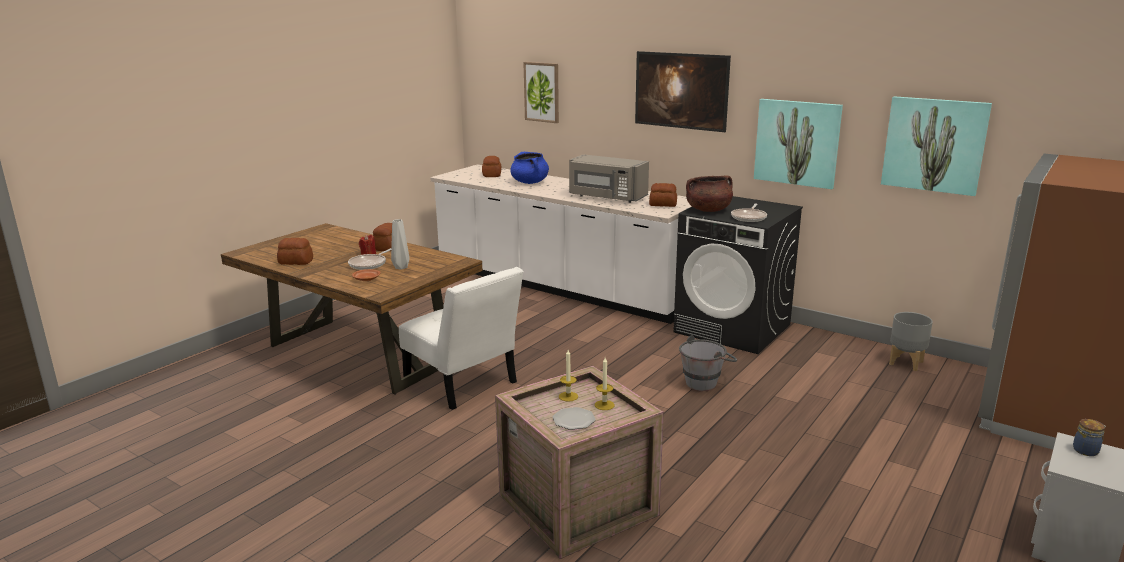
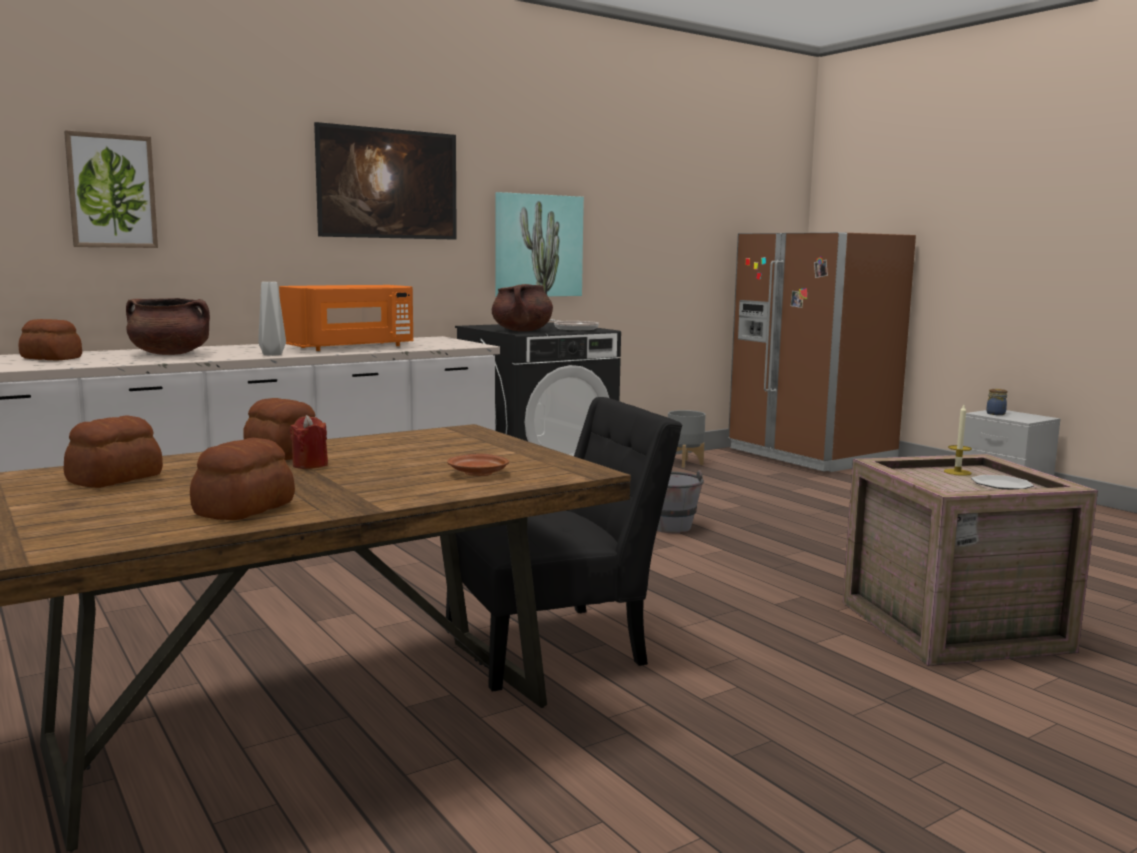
camera: 70 degrees left, 10 degrees down
frying pan [348,248,391,270] -> none
grey vase [391,219,410,270] -> grey vase moved to [258,282,286,356]
white chair [399,267,524,410] -> black chair [446,397,683,692]
blue cooking pot [510,152,549,184] -> brown cooking pot [126,298,210,355]
candle [559,350,578,402] -> none
grey microwave [569,154,649,203] -> orange microwave [279,285,414,351]
bread [649,183,677,207] -> bread moved to [64,416,163,488]
picture [881,96,992,196] -> none

